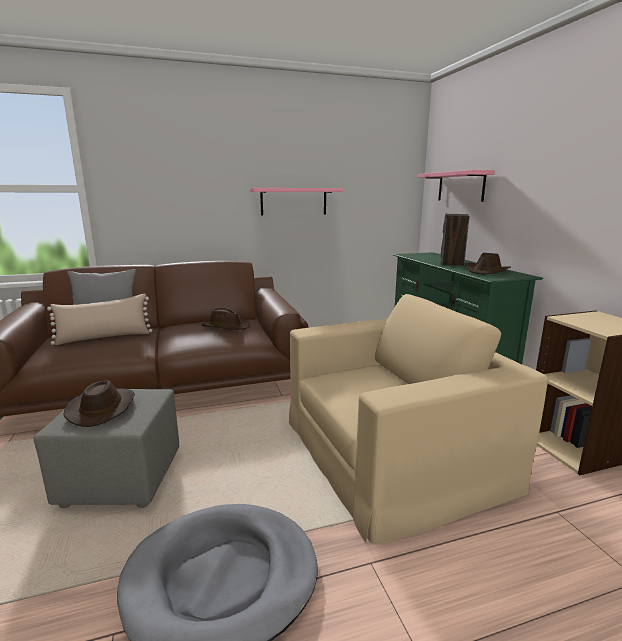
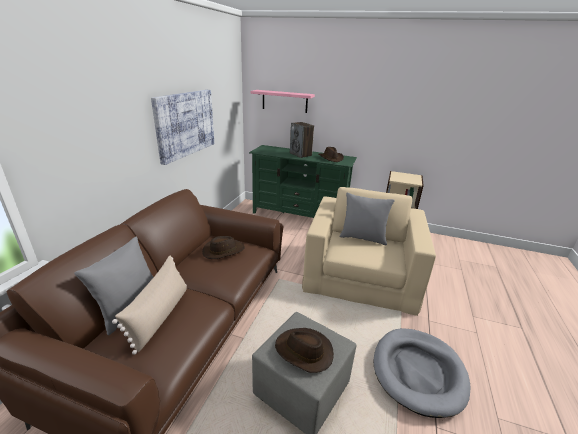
camera: 55 degrees left, 10 degrees up
pink shelf [250,188,343,215] -> picture [151,90,214,165]
none -> grey pillow [340,193,395,246]

